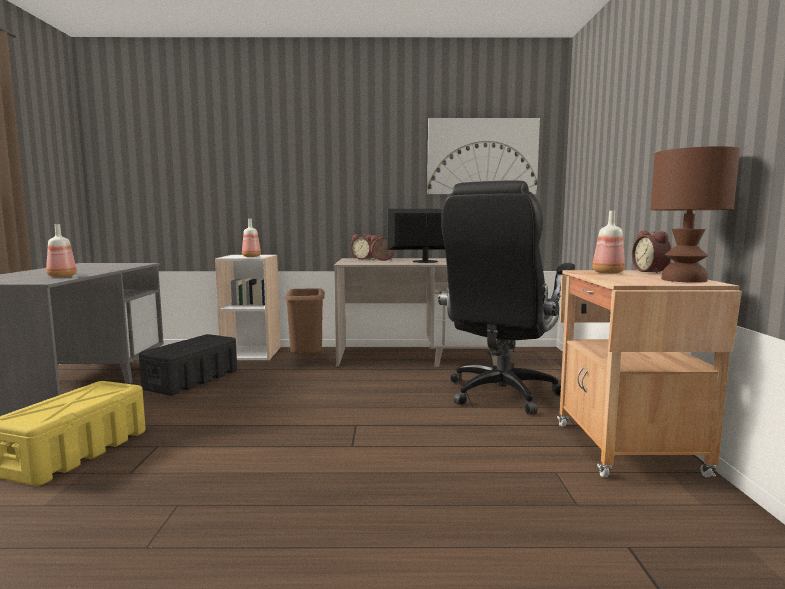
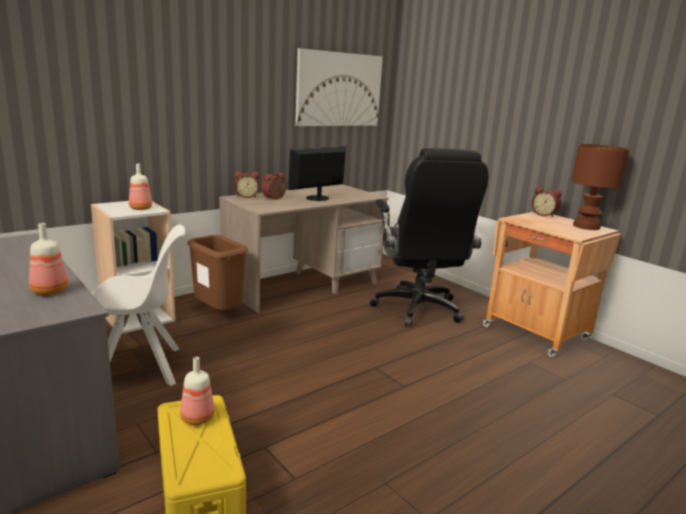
camera: 40 degrees left, 10 degrees up
black storage box [139,334,237,396] -> white chair [92,225,185,386]
bottle [592,211,625,274] -> bottle moved to [180,357,215,425]

